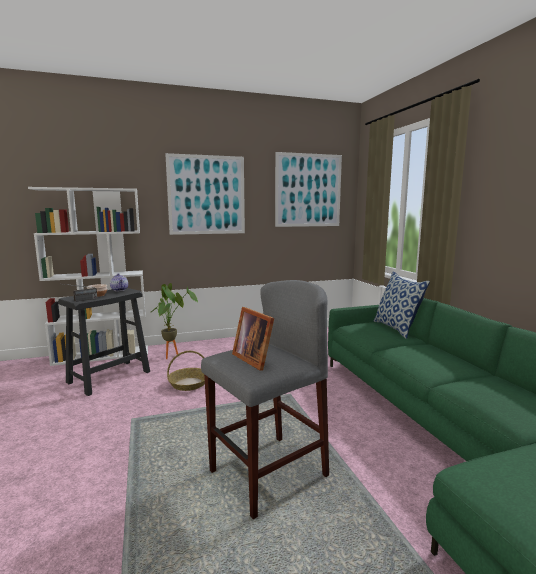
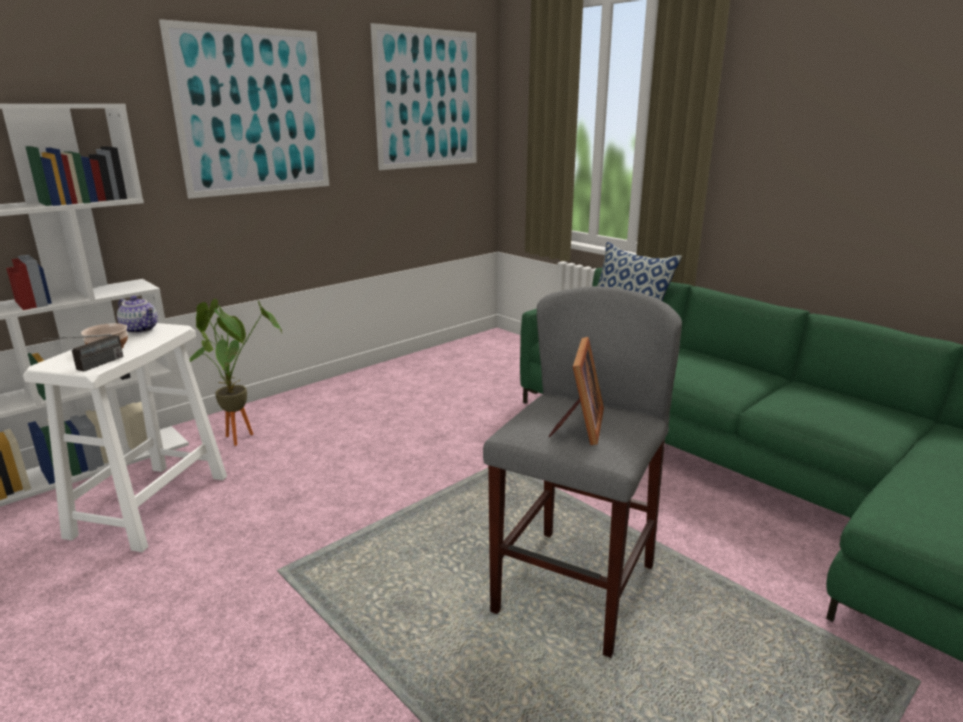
camera: 25 degrees left, 10 degrees up
black stool [58,288,150,396] -> white stool [23,323,227,552]
basket [167,351,205,391] -> none
picture frame [232,307,274,370] -> picture frame turned 105 degrees counterclockwise [548,337,604,445]

